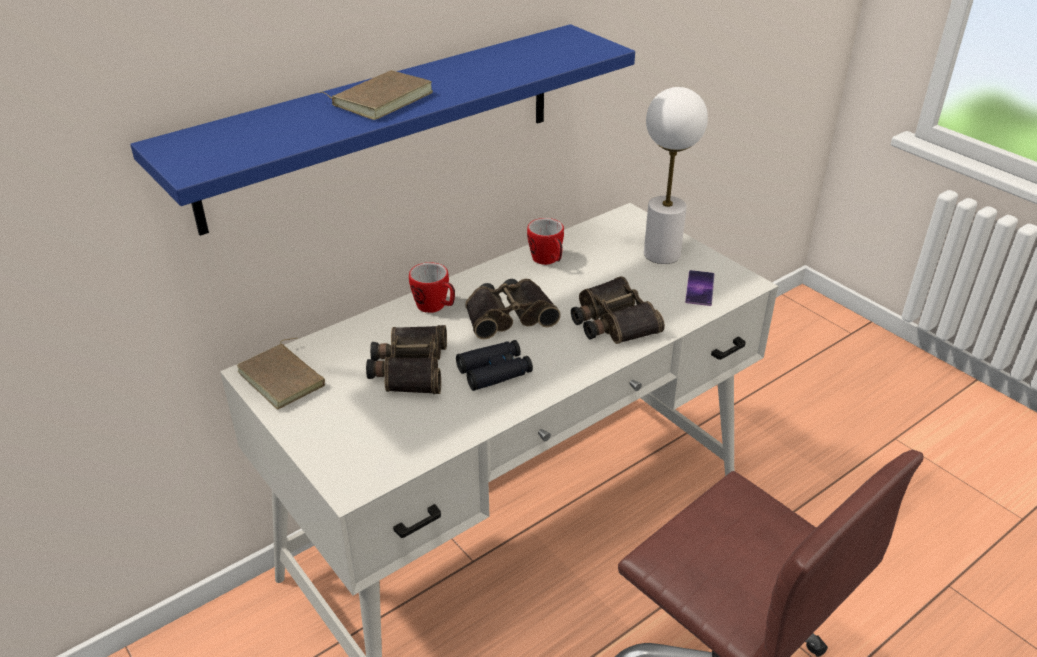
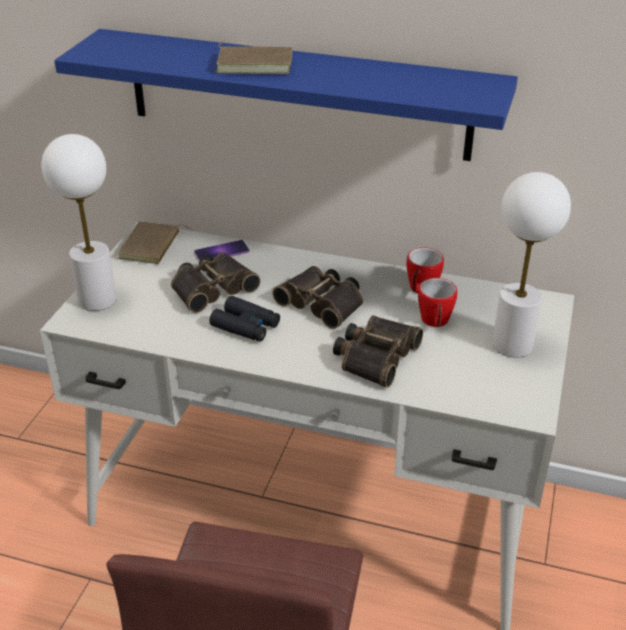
camera: 55 degrees right, 0 degrees up
mug [409,262,455,313] -> mug moved to [418,278,457,327]
phone [685,270,714,306] -> phone moved to [194,240,250,261]
none -> white table lamp [41,134,116,311]

